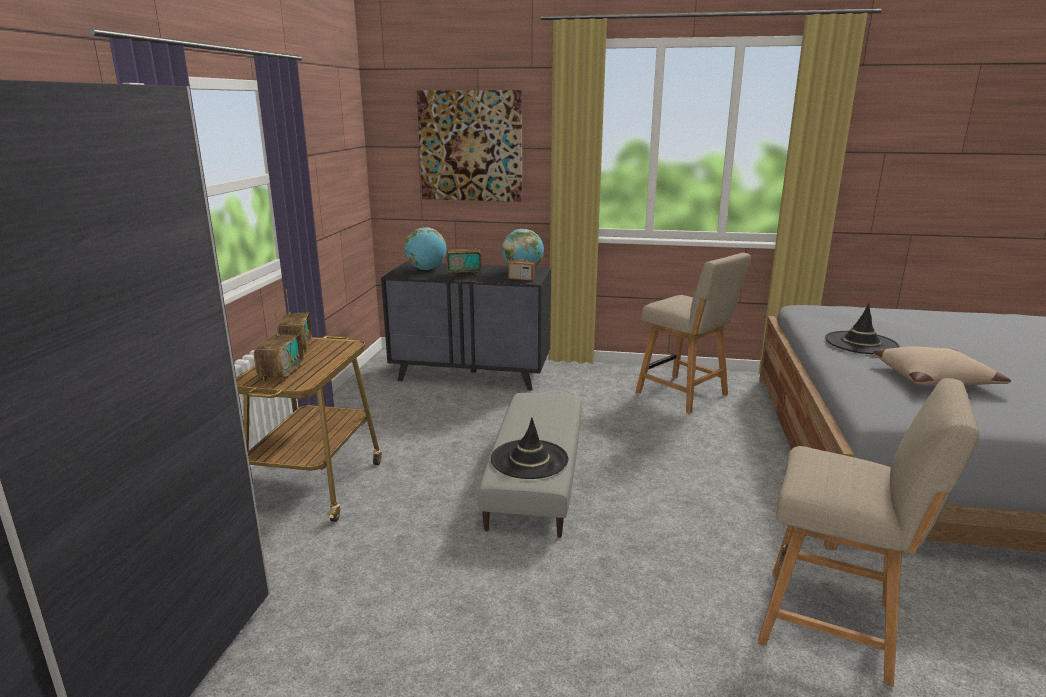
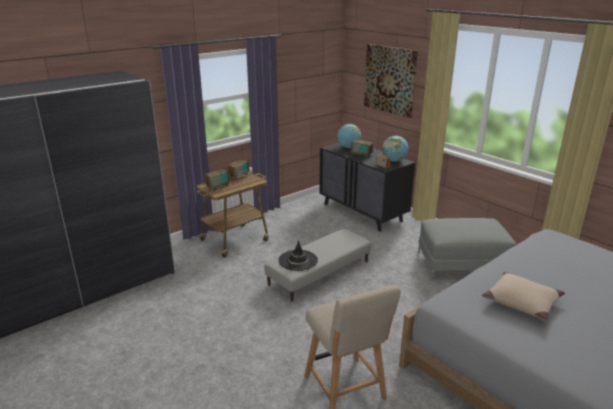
camera: 40 degrees right, 5 degrees up
beige chair [635,253,751,414] -> grey ottoman [418,218,517,281]
black hat [825,303,900,354] -> none

